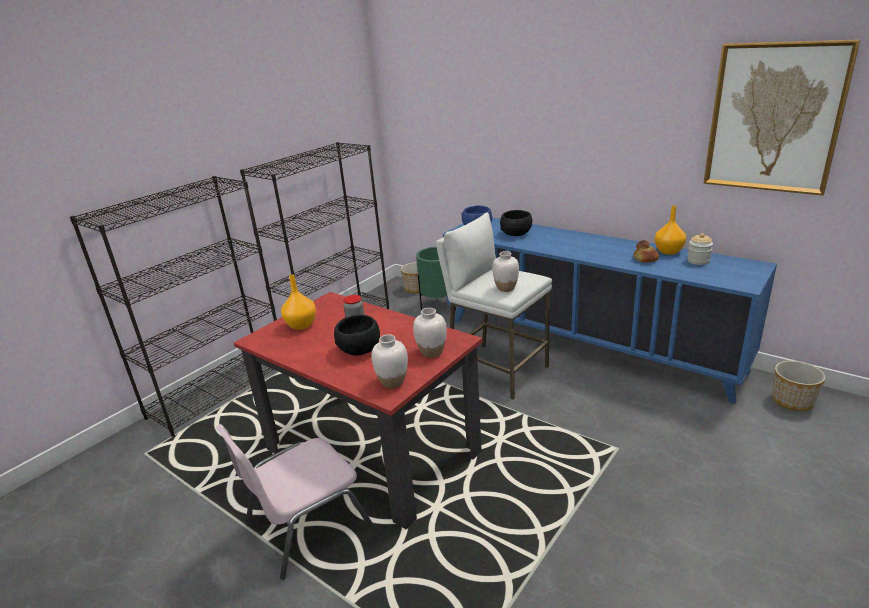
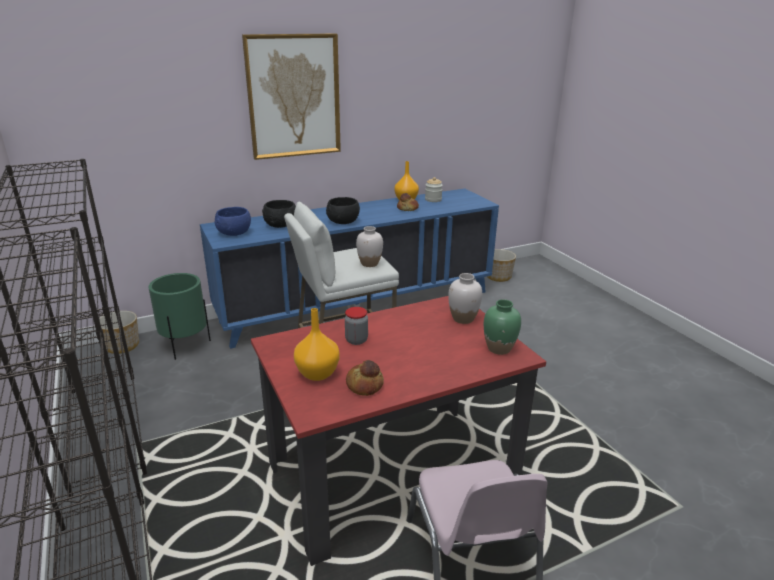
camera: 65 degrees left, 0 degrees up
black bowl [334,315,380,356] -> black bowl moved to [326,197,360,224]
white vase [371,334,408,388] -> green vase [484,299,521,355]
picture [703,39,861,195] -> picture moved to [242,33,341,160]
none -> bread [346,360,384,396]

